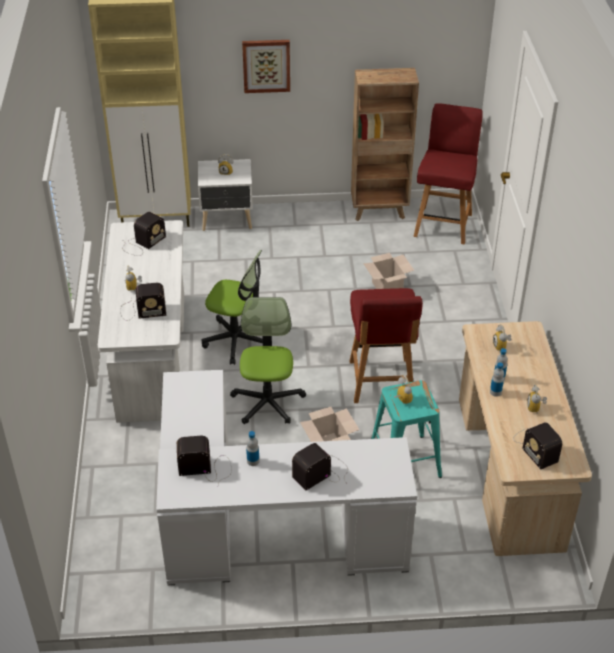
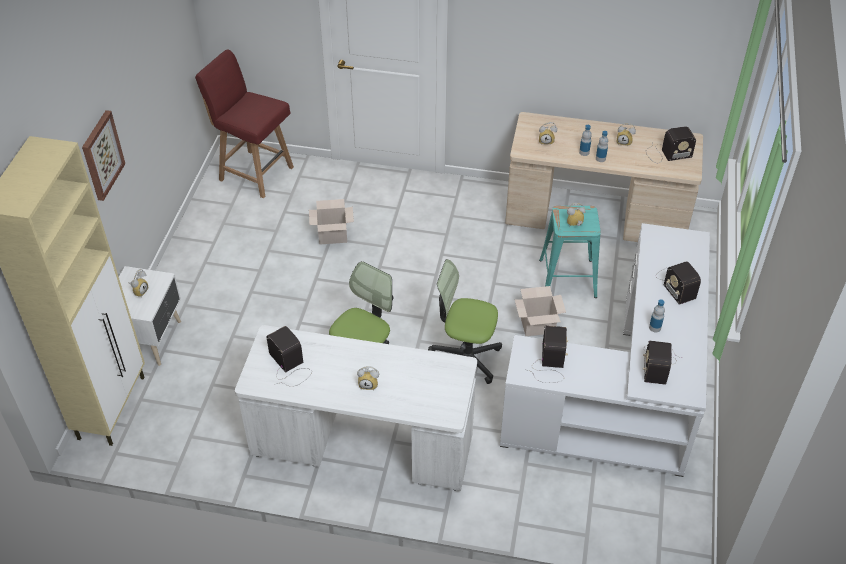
camera: 75 degrees left, 5 degrees up
radio [120,283,166,321] -> radio moved to [528,326,568,383]
red chair [350,288,423,403] -> none
brown bookcase [351,68,419,221] -> none

